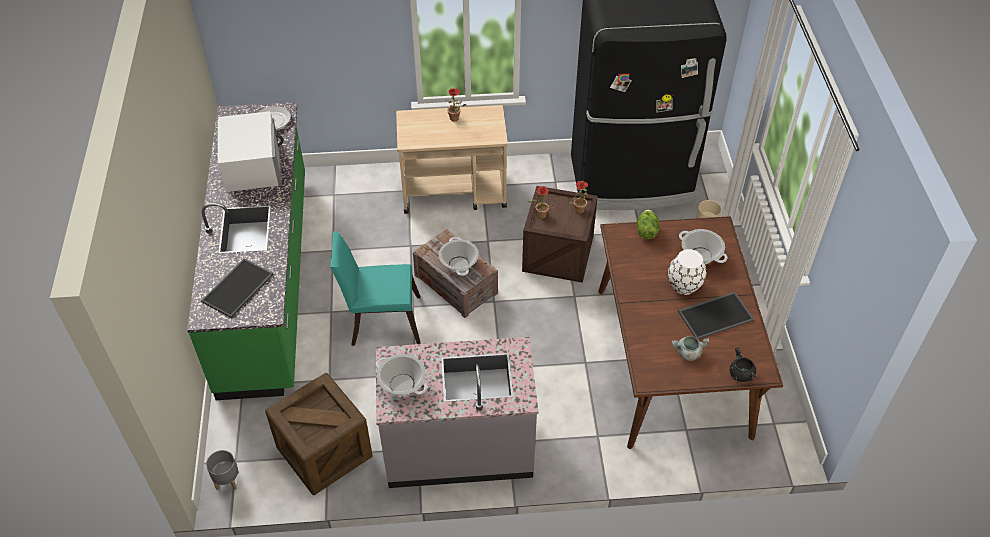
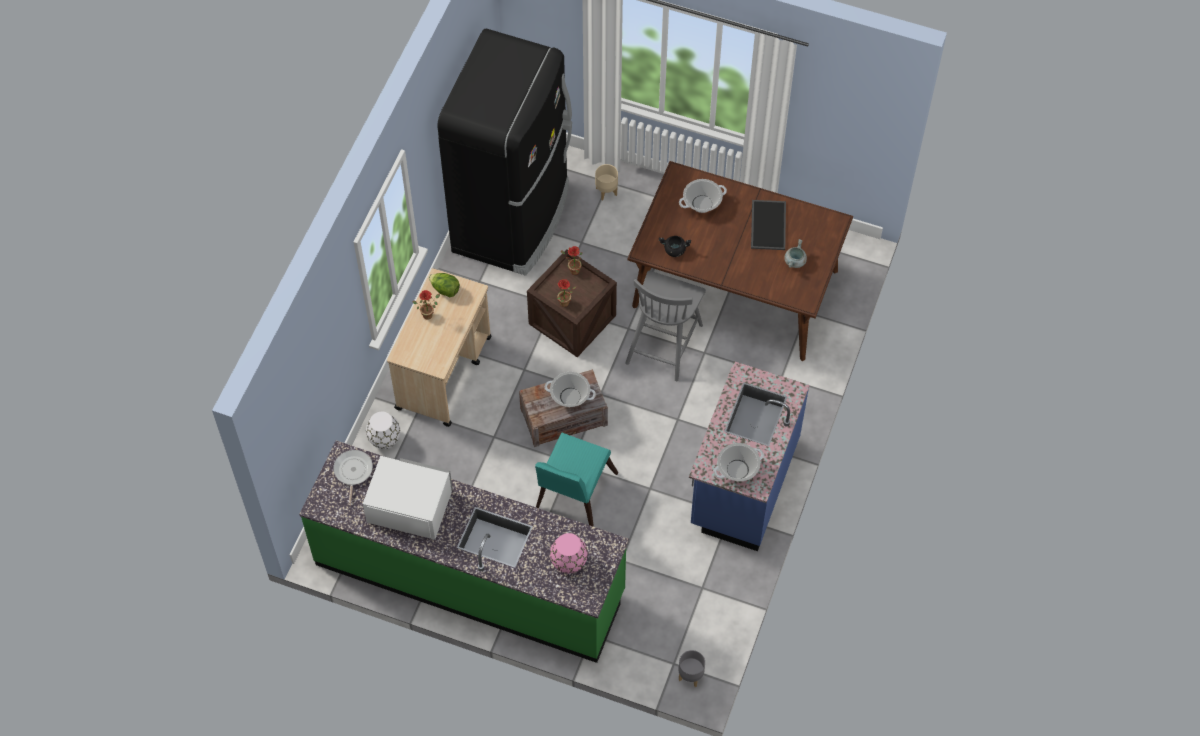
camera: 65 degrees left, 10 degrees up
tray [201,259,274,318] -> pink vase [550,533,588,573]
crate [265,373,373,495] -> none
grey counter [376,337,539,488] -> blue counter [689,361,809,551]
lettuce [637,209,660,239] -> lettuce moved to [429,273,460,297]
white vase [668,249,706,295] -> white vase moved to [366,412,400,449]
black cooking pot [730,348,756,382] -> black cooking pot moved to [659,236,691,257]
none -> grey chair [625,271,706,381]

